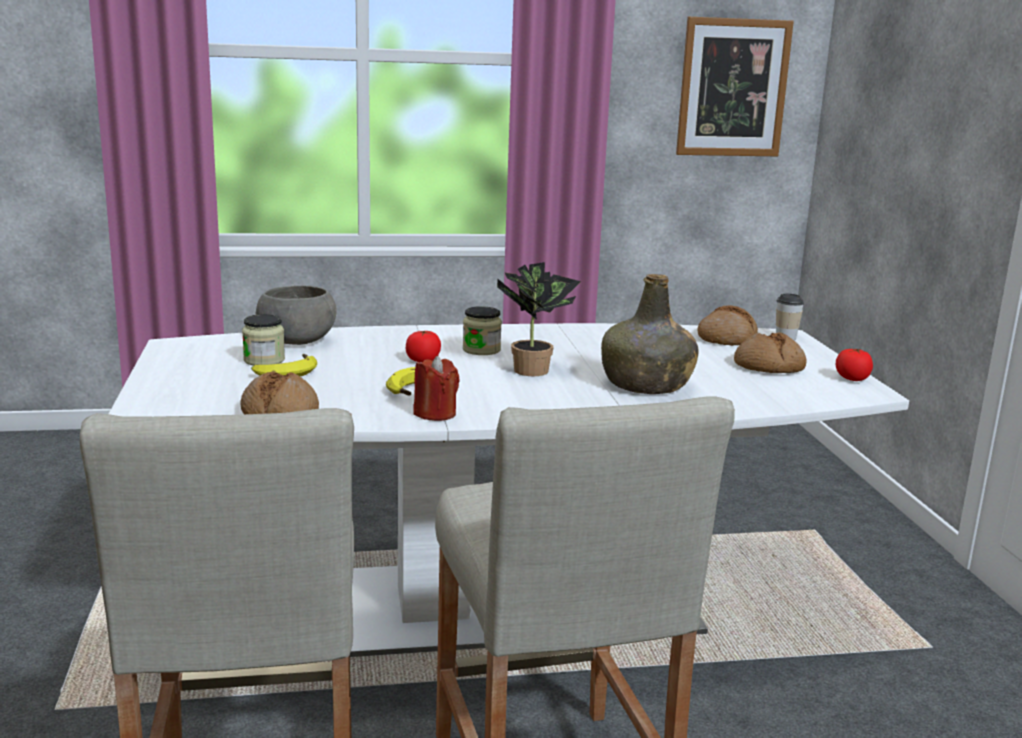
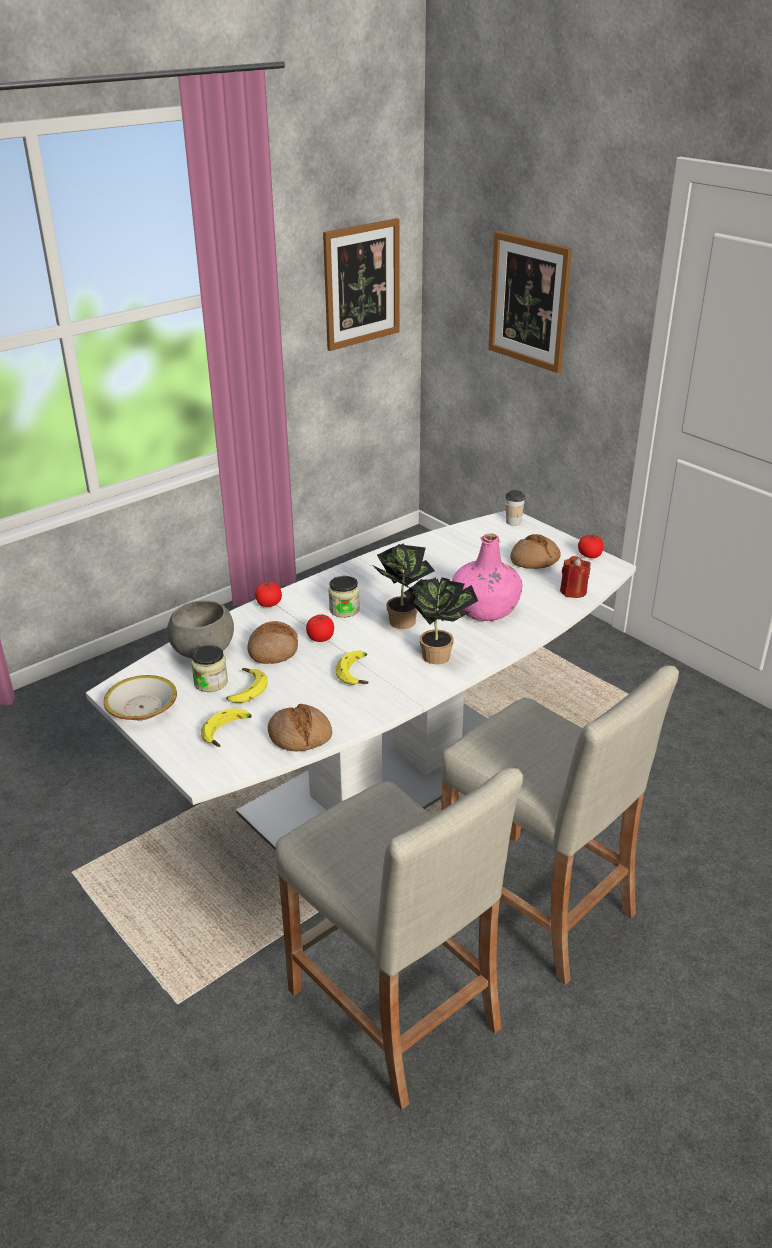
camera: 30 degrees left, 15 degrees up
red candle [413,356,460,421] -> red candle moved to [560,556,591,598]
green bottle [601,274,699,394] -> pink bottle [452,533,523,621]
bread [697,305,758,346] -> bread moved to [248,621,298,664]
none -> bowl [104,675,177,720]
none -> banana [201,708,251,747]
none -> tomato [255,581,282,607]
none -> potted plant [404,577,478,664]
none -> picture [488,231,572,373]

